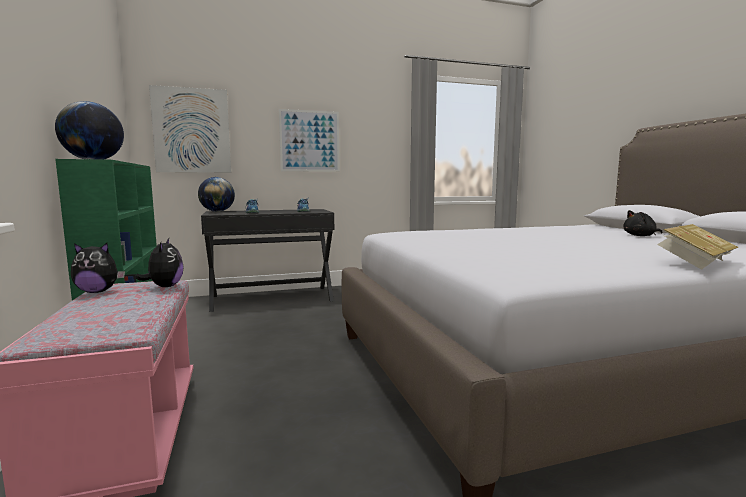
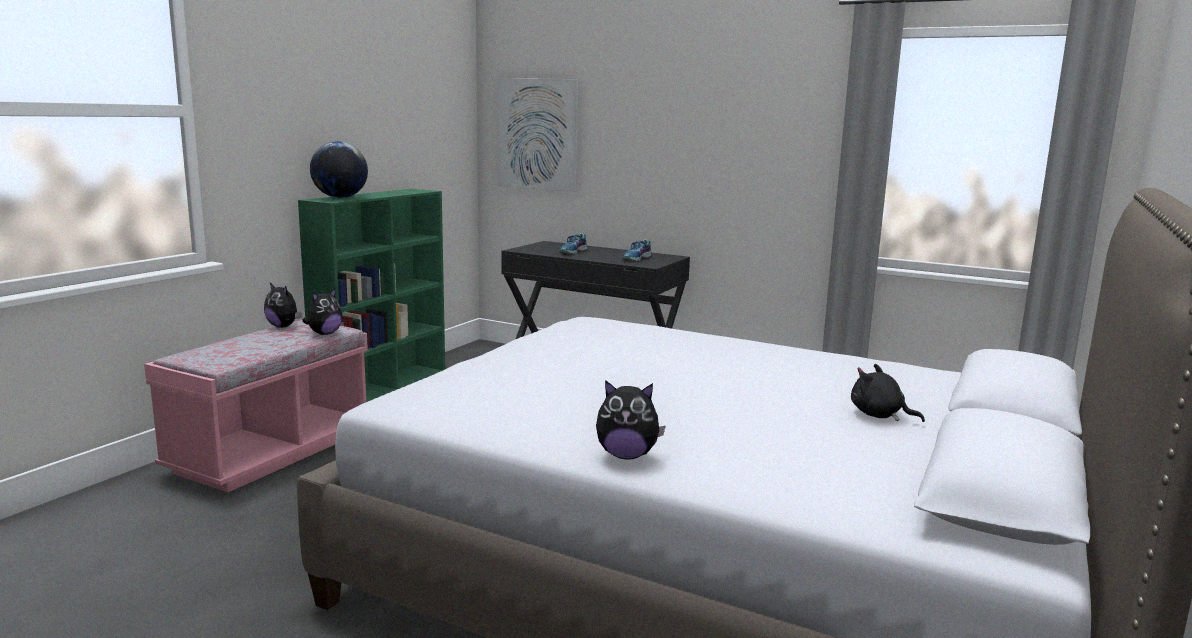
camera: 45 degrees right, 5 degrees up
globe [198,177,235,212] -> none
picture [279,109,340,172] -> none
book [657,224,738,270] -> plush toy [596,380,666,459]

